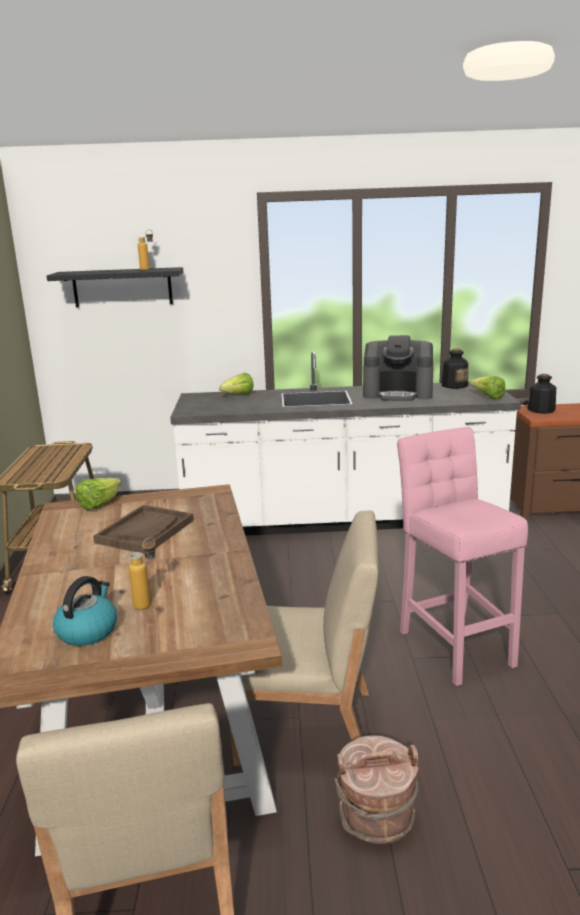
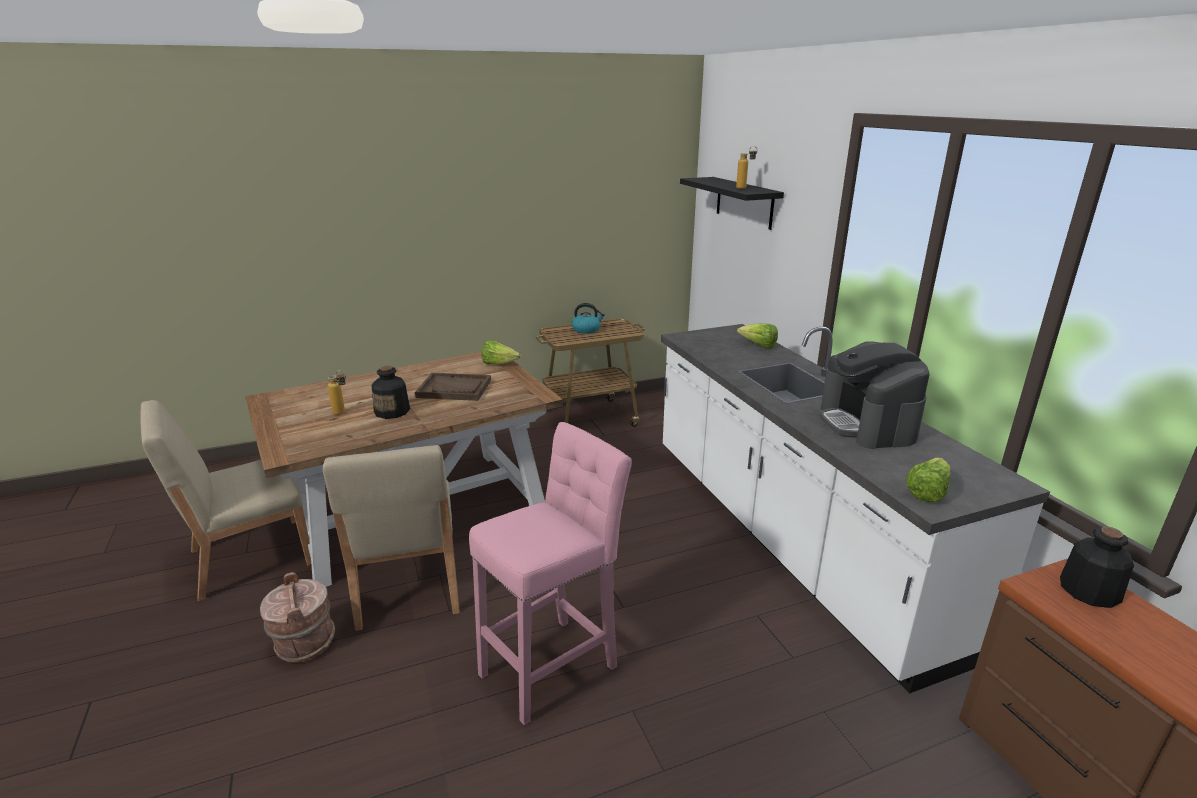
camera: 70 degrees right, 5 degrees up
kettle [53,576,117,646] -> kettle moved to [572,303,605,334]
bottle [441,349,468,389] -> bottle moved to [371,366,410,419]

